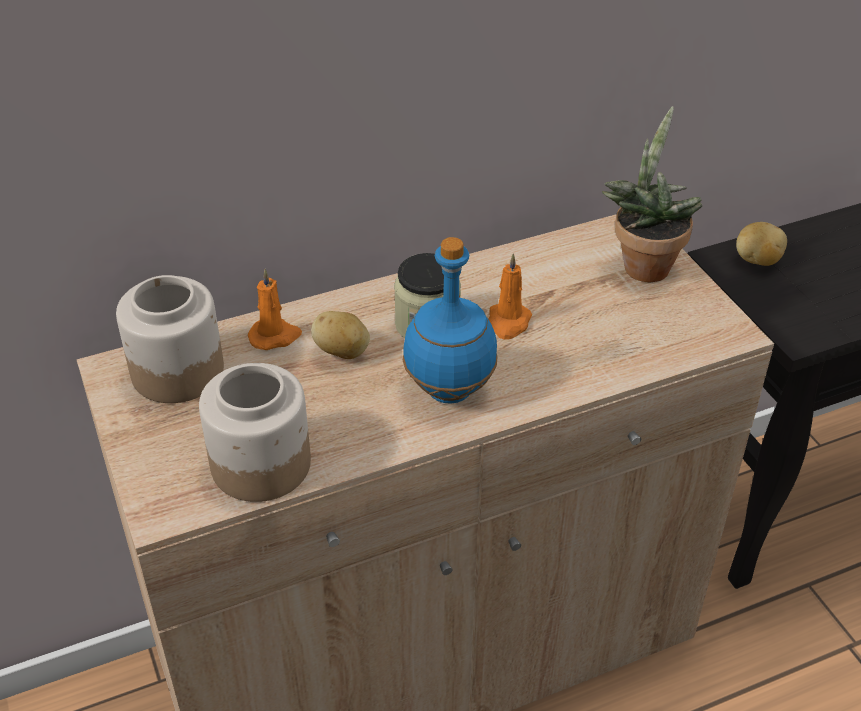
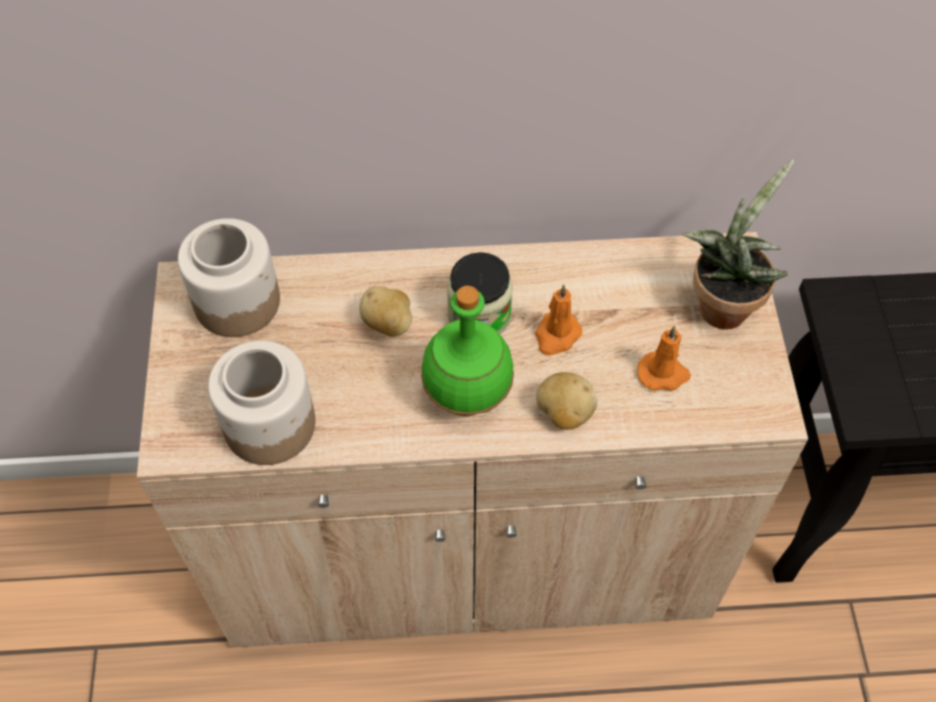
camera: 20 degrees right, 15 degrees up
orange candle [248,269,302,350] -> orange candle moved to [637,326,691,391]
blue bottle [403,237,498,404] -> green bottle [421,286,514,417]
potato [736,222,787,266] -> potato moved to [536,372,597,430]

